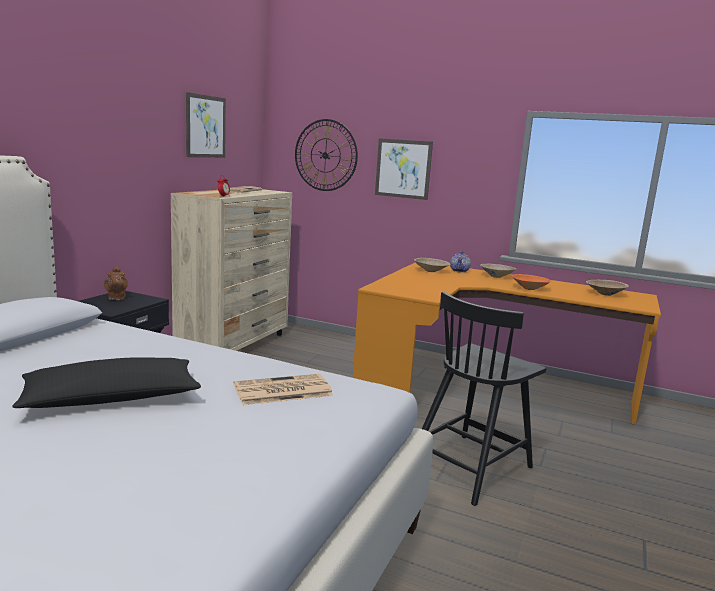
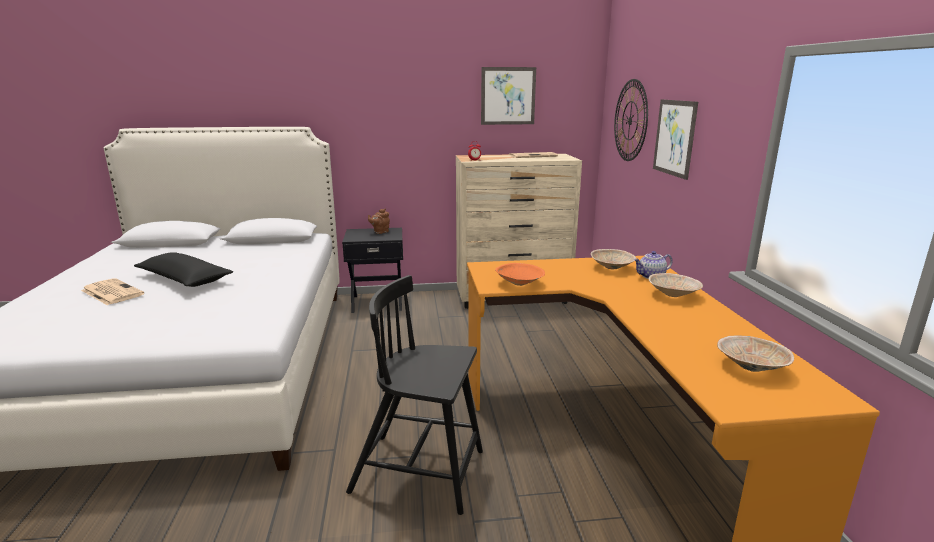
camera: 60 degrees right, 5 degrees up
newspaper [234,374,333,405] -> newspaper moved to [81,278,144,305]
orange bowl [512,274,552,290] -> orange bowl moved to [495,263,545,286]

